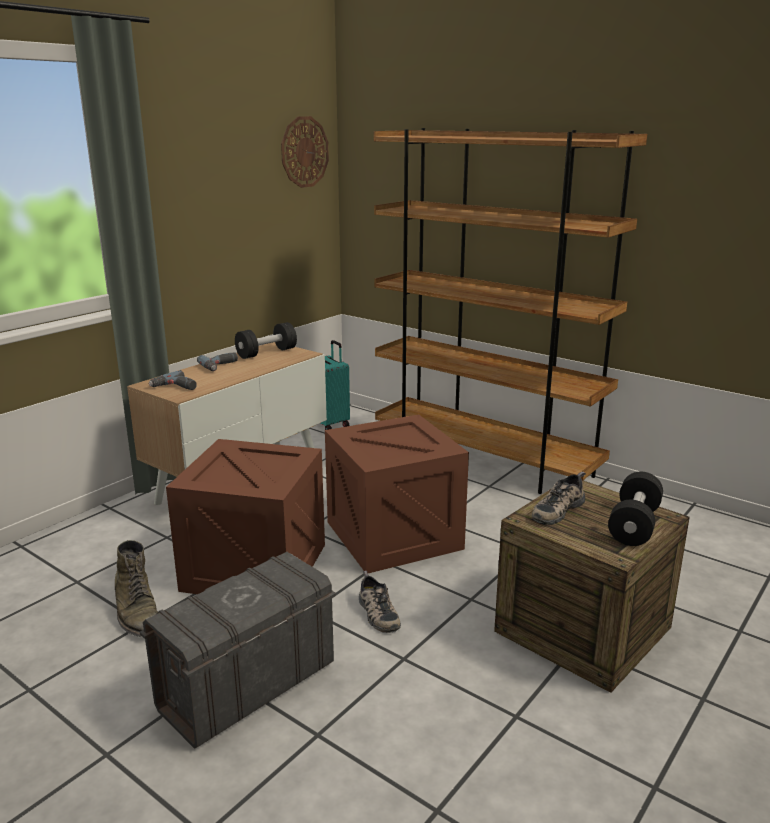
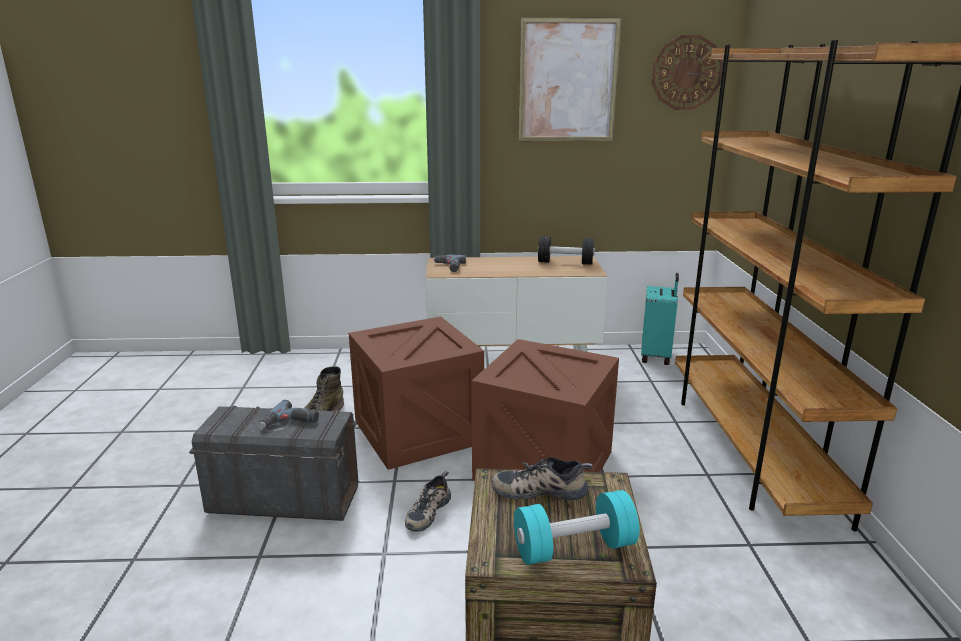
camera: 50 degrees right, 0 degrees up
power drill [197,352,238,371] -> power drill moved to [259,400,319,428]
black dumbbell [608,472,663,546] -> turquoise dumbbell [514,490,639,565]
none -> picture [518,18,622,141]

